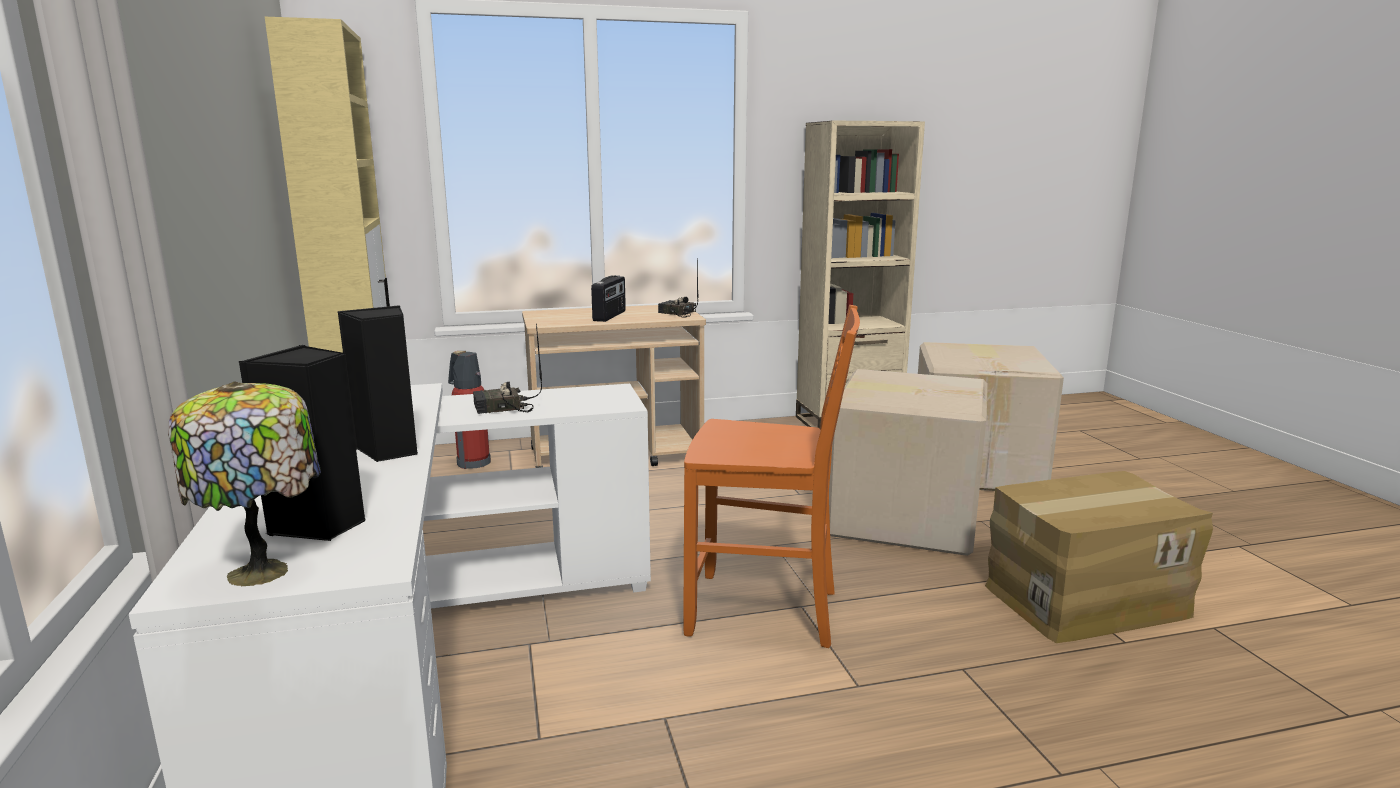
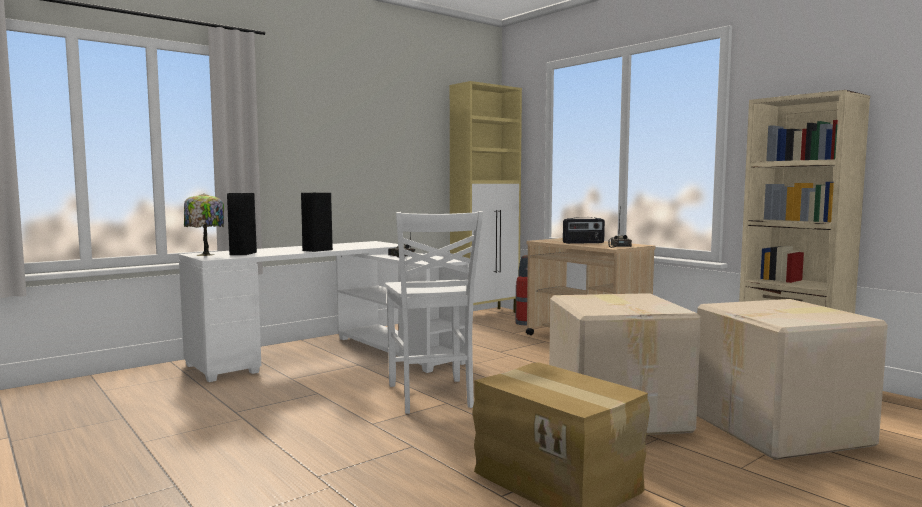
camera: 65 degrees right, 10 degrees down
orange chair [683,305,860,648] -> white chair [385,211,483,414]

